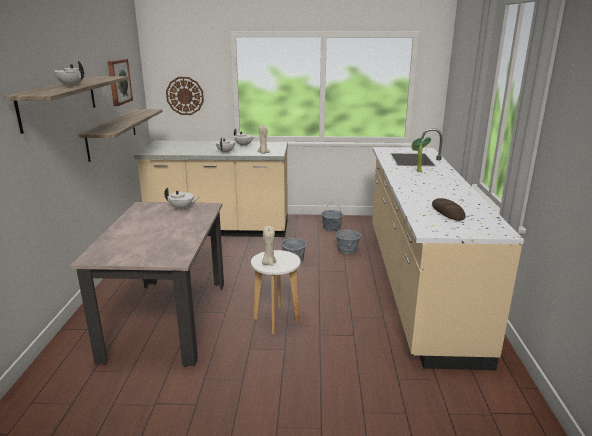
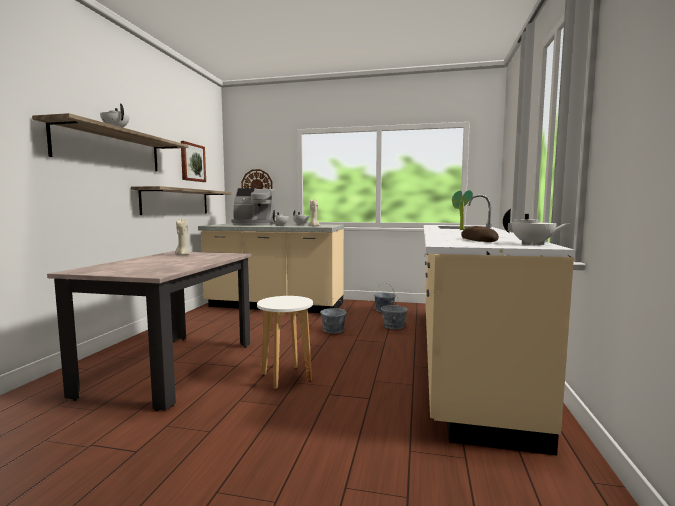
camera: 10 degrees right, 15 degrees down
white teapot [164,188,200,211] -> white teapot moved to [503,209,568,245]
beige candle [262,226,276,266] -> beige candle moved to [175,219,190,255]
none -> coffee machine [231,188,275,226]

